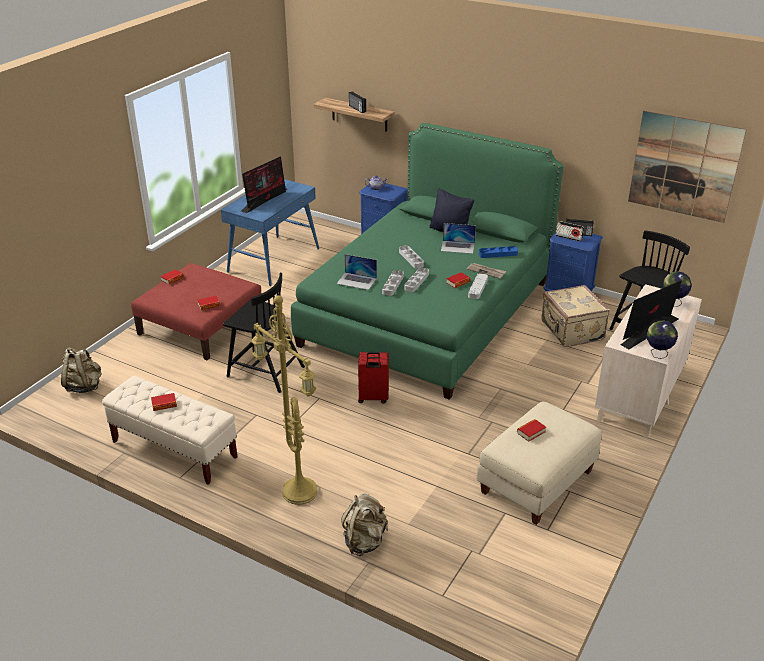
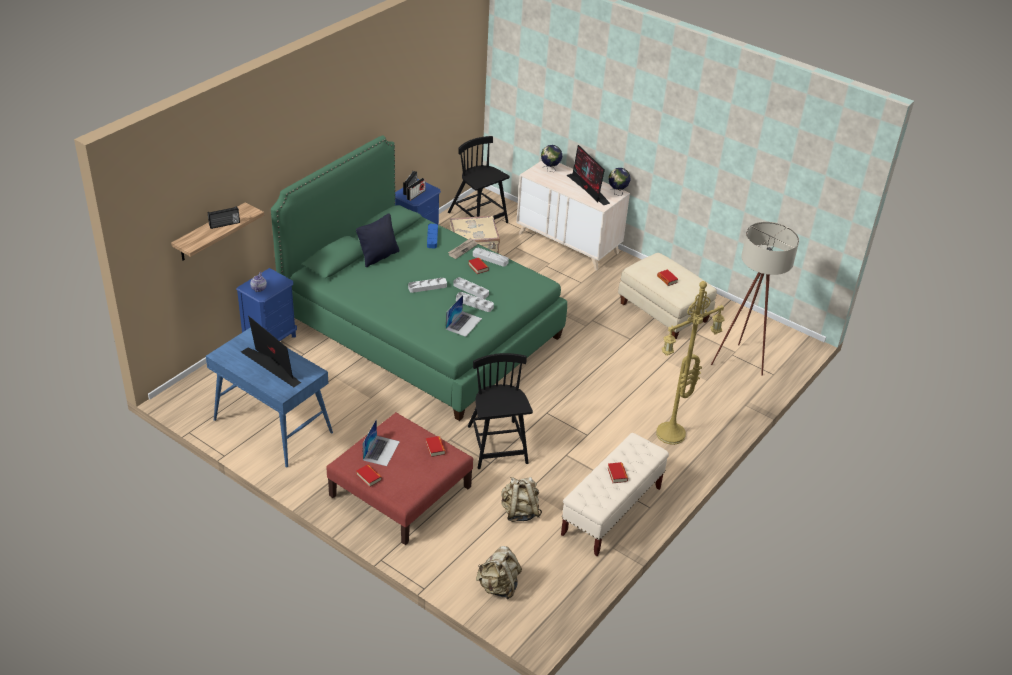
camera: 85 degrees left, 5 degrees up
black chair [223,273,305,393] -> black chair turned 45 degrees counterclockwise [468,353,533,469]
beige backpack [341,494,388,556] -> beige backpack moved to [501,477,542,522]
red suitcase [358,352,389,404] -> none
laptop [441,223,476,254] -> laptop moved to [363,419,400,466]
picture [628,111,746,223] -> none
none -> beige floor lamp [711,222,799,376]

